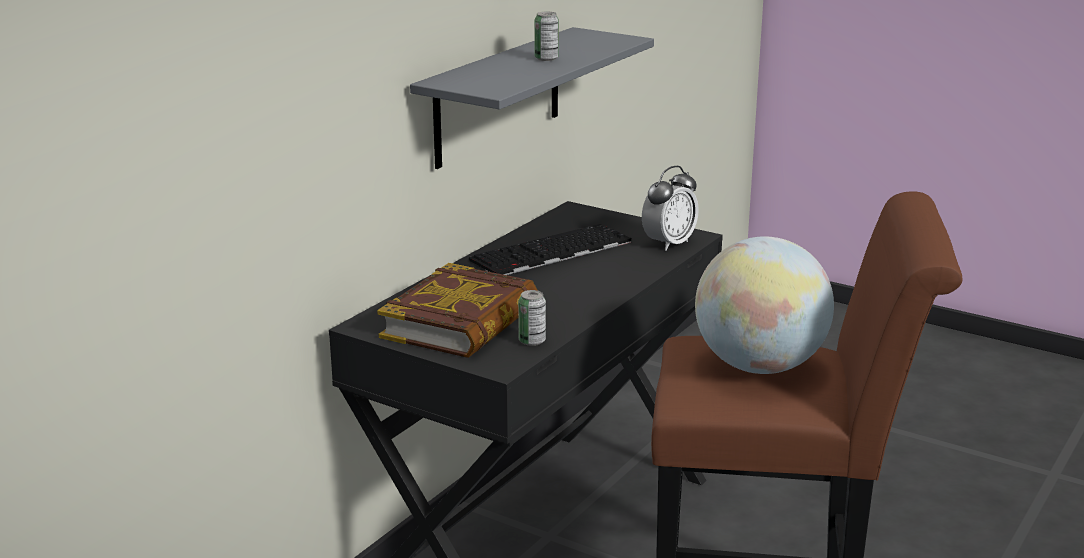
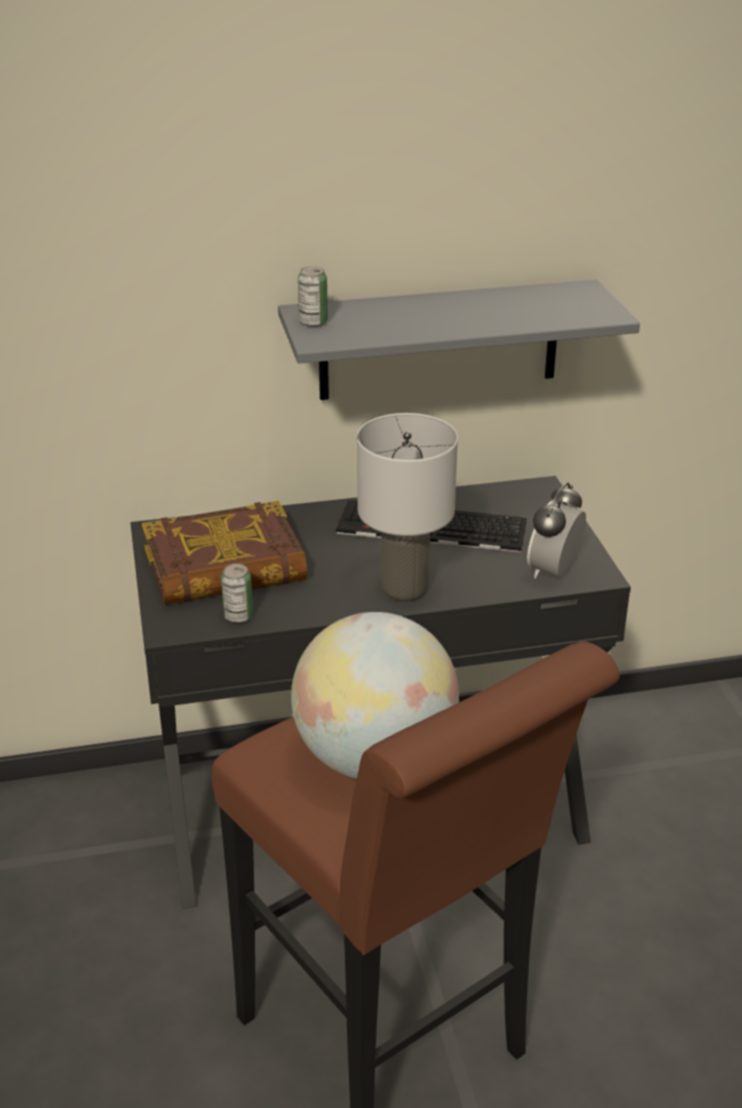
camera: 45 degrees right, 10 degrees up
can [534,12,559,61] -> can moved to [298,266,328,327]
alarm clock [642,166,699,251] -> alarm clock turned 120 degrees clockwise [527,482,586,579]
none -> white table lamp [357,413,458,602]

